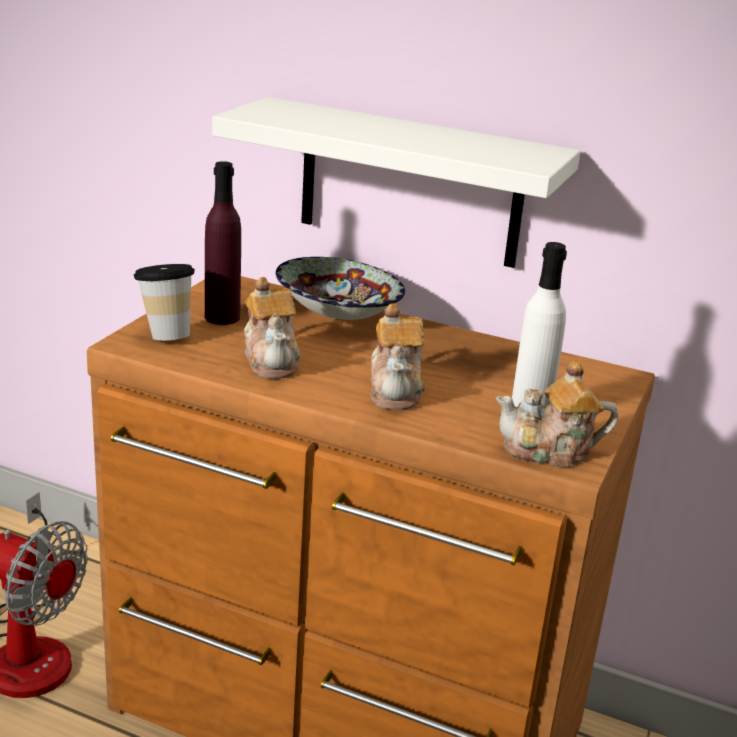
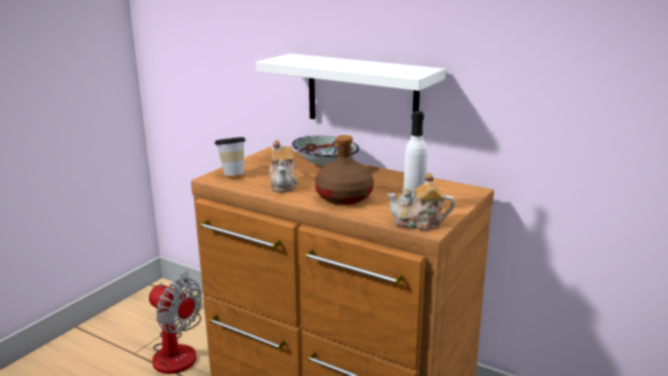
camera: 10 degrees right, 5 degrees down
purple bottle [205,161,241,325] -> none
teapot [371,303,425,410] -> brown bottle [315,135,374,205]

